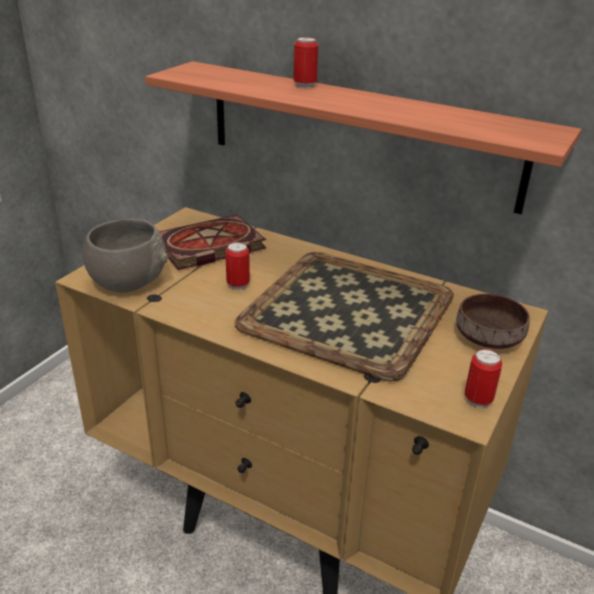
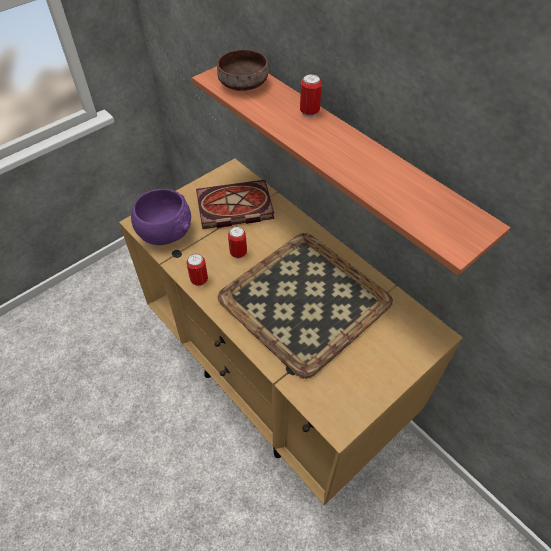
camera: 20 degrees right, 20 degrees up
grey bowl [83,219,169,292] -> purple bowl [131,189,191,245]
brown bowl [456,294,530,349] -> brown bowl moved to [217,49,268,91]
can [465,349,502,408] -> can moved to [186,254,208,286]

